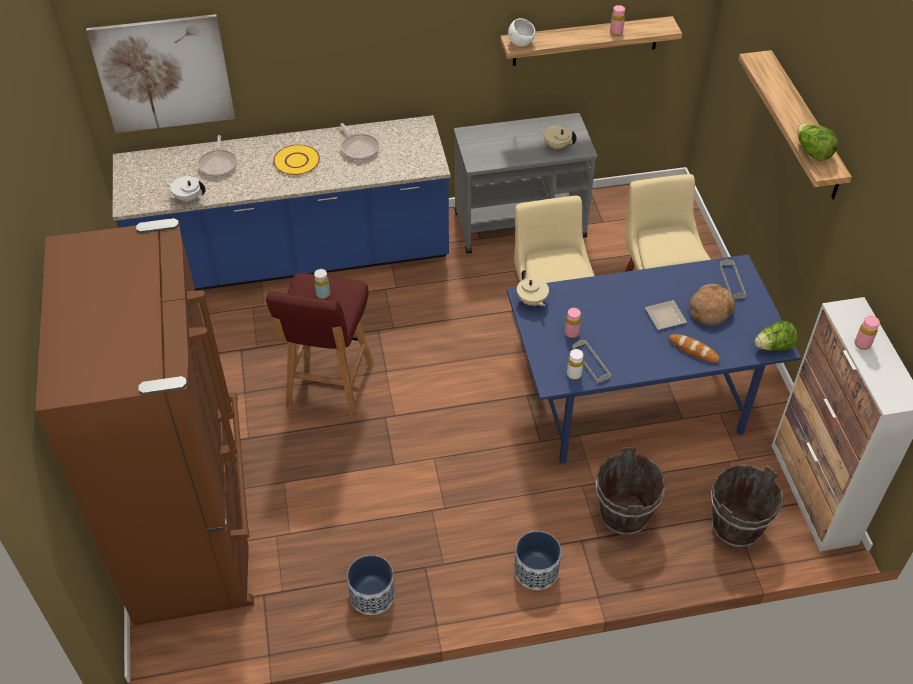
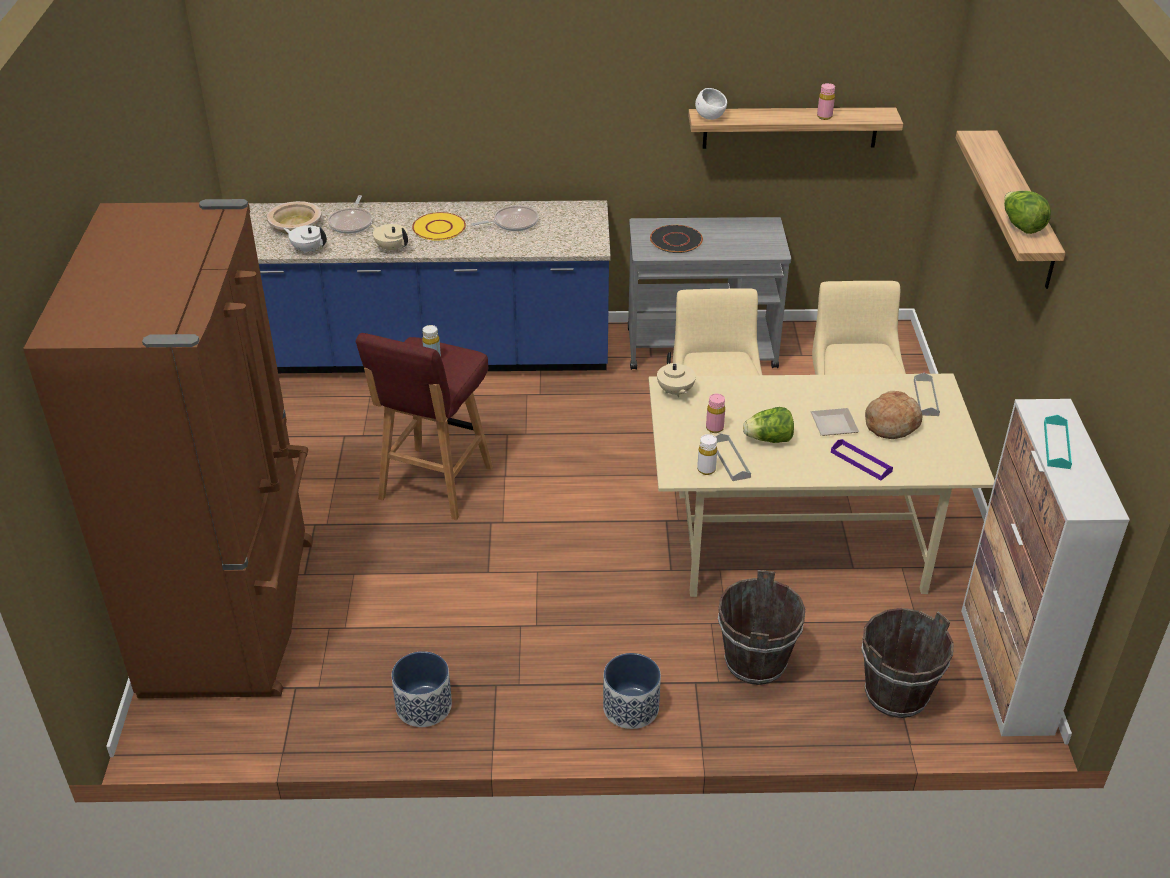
camera: 10 degrees right, 10 degrees down
picture [86,14,235,133] -> none
frying pan [340,123,379,160] -> frying pan turned 90 degrees counterclockwise [471,206,539,231]
blue dining table [507,254,801,464] -> beige dining table [649,374,995,597]
beige teapot [538,125,577,150] -> beige teapot moved to [371,224,408,252]
bread [669,334,720,363] -> purple tray [831,439,893,480]
lettuce [755,321,798,351] -> lettuce moved to [743,407,794,443]
pink bottle [855,315,880,350] -> turquoise tray [1044,415,1072,469]
none -> beige bowl [267,201,321,234]
none -> black plate [650,225,703,253]

